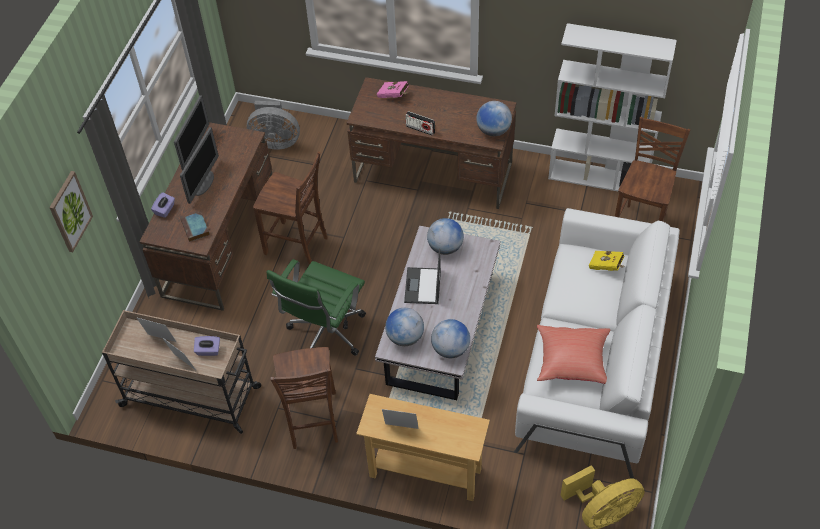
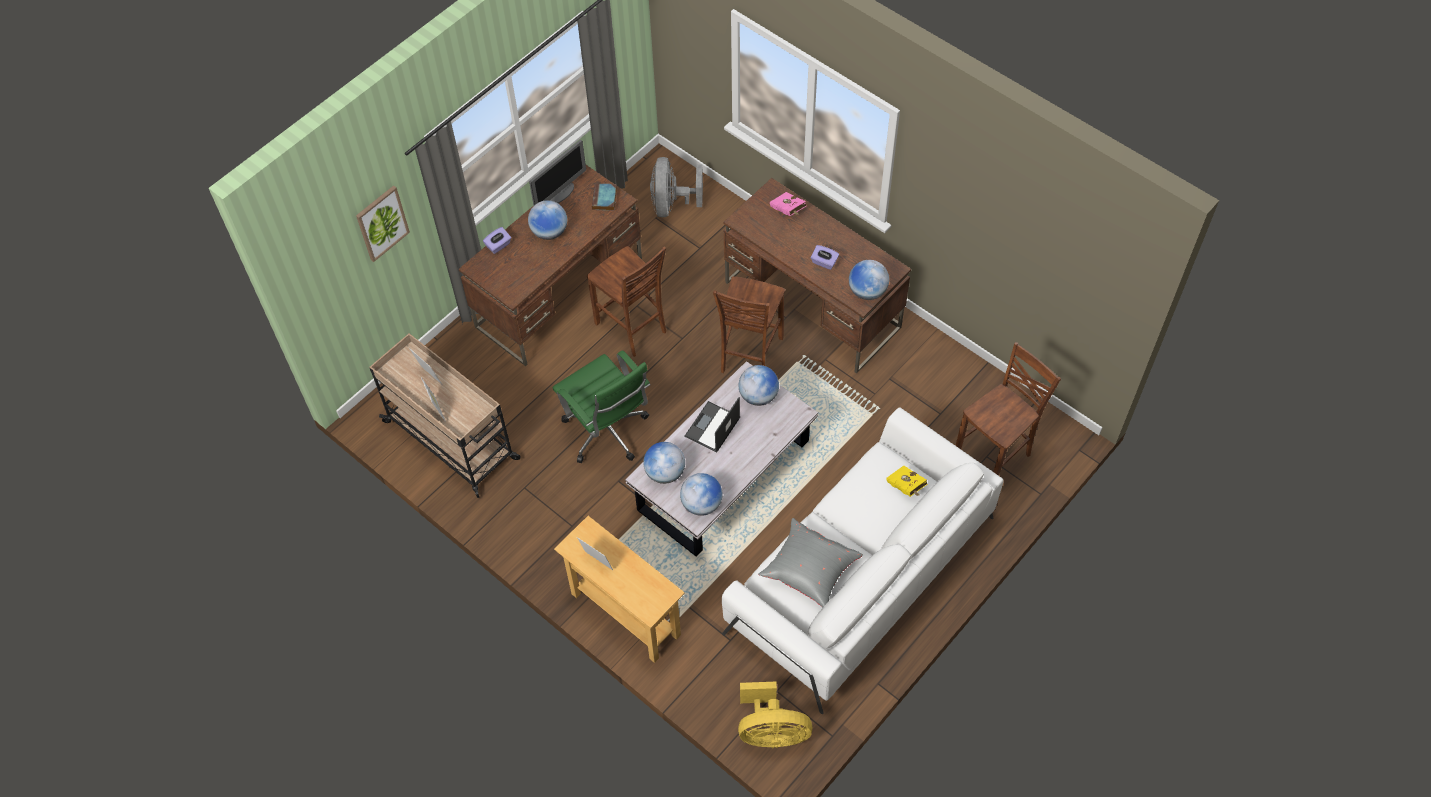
camera: 25 degrees right, 5 degrees up
monitor [180,127,219,204] -> globe [528,200,567,240]
book [181,212,210,242] -> book moved to [592,184,617,211]
purple tissue box [194,336,220,356] -> purple tissue box moved to [811,245,839,270]
grey fan [247,101,300,149] -> grey fan turned 60 degrees clockwise [650,157,703,217]
green office chair [267,259,366,355] -> green office chair turned 90 degrees counterclockwise [552,350,651,463]
brown chair [271,347,338,449] -> brown chair moved to [713,276,785,373]
radio [405,111,435,136] -> none
red pillow [537,325,610,384] -> grey pillow [758,518,863,608]
white bookcase [548,23,677,191] -> none

